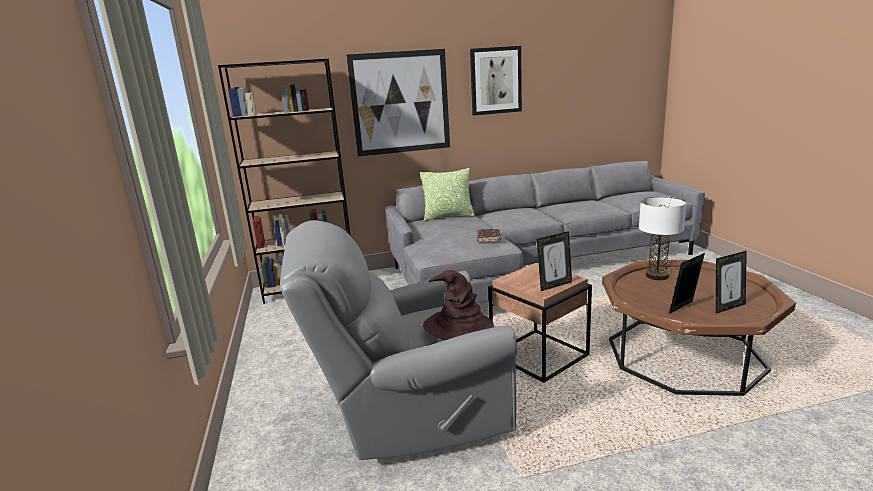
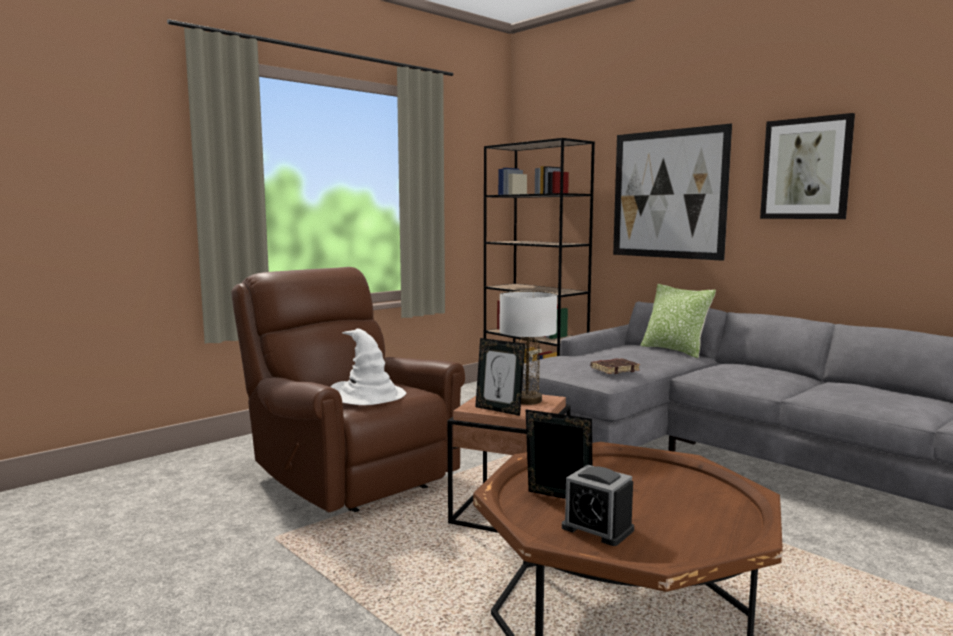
camera: 60 degrees right, 10 degrees down
grey armchair [280,220,517,460] -> brown armchair [231,267,465,512]
brown hat [423,270,494,341] -> white hat [330,328,407,405]
table lamp [639,197,686,280] -> table lamp moved to [500,291,557,405]
picture frame [716,251,747,313] -> alarm clock [562,465,634,546]

